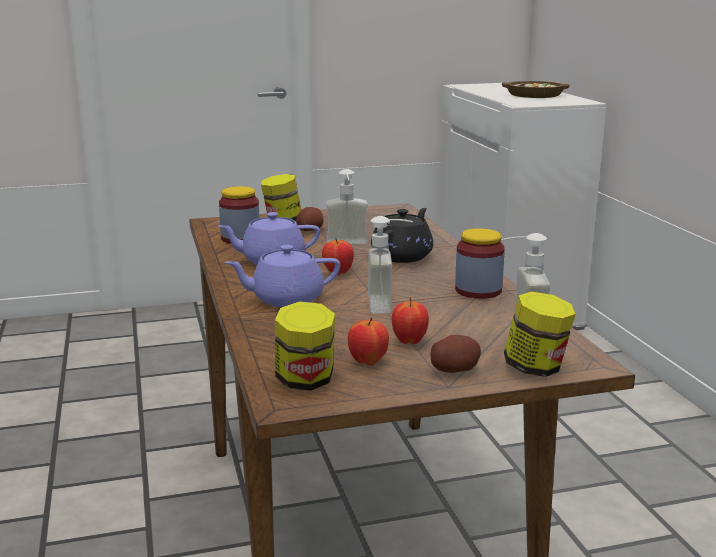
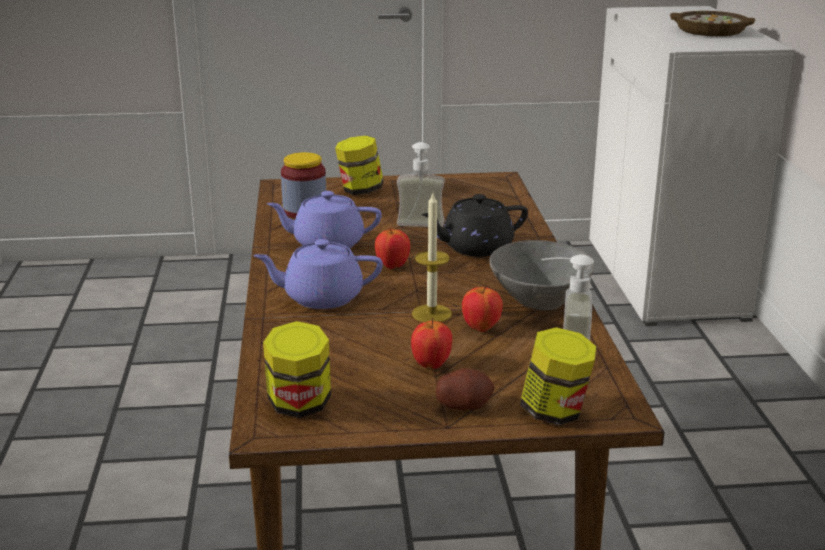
camera: 10 degrees right, 5 degrees up
potato [296,207,324,231] -> none
apple [348,317,389,366] -> apple moved to [462,286,503,332]
soap dispenser [368,216,413,313] -> candle [412,193,452,322]
black teapot [371,208,433,263] -> black teapot turned 150 degrees counterclockwise [421,194,528,257]
jar [455,228,505,299] -> grey bowl [489,240,595,310]

